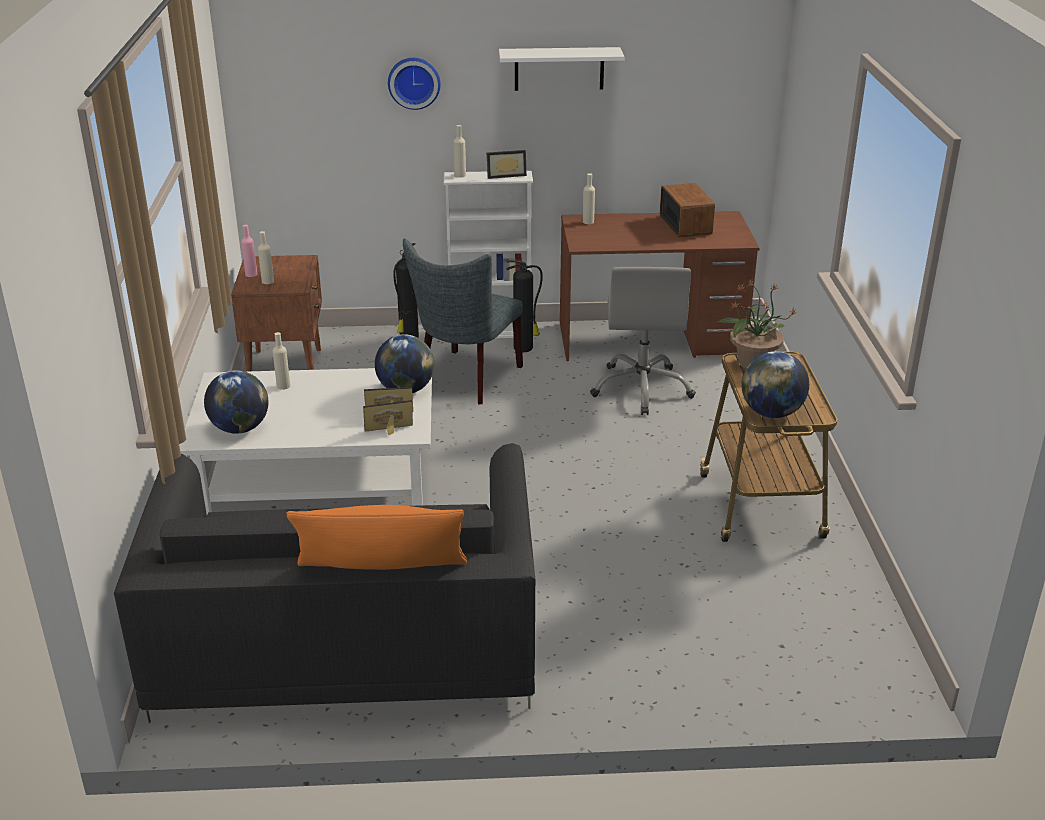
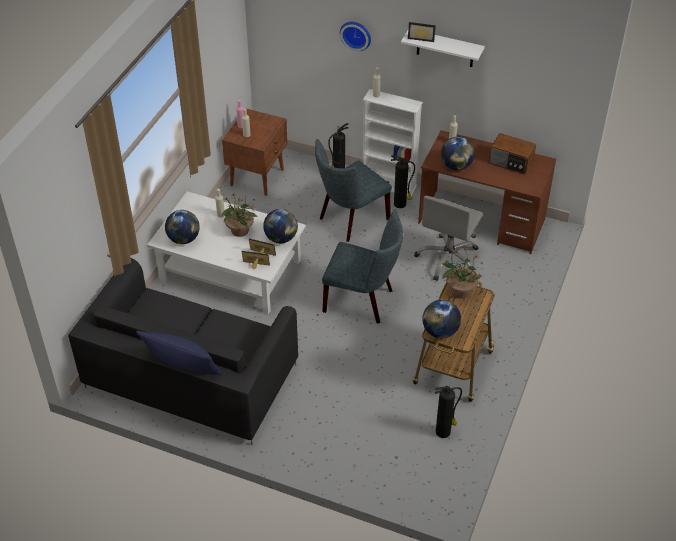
camera: 25 degrees right, 15 degrees up
orange pillow [286,505,467,570] -> blue pillow [136,331,221,375]
picture frame [487,150,527,179] -> picture frame moved to [408,22,436,42]
radio [660,183,715,237] -> radio turned 105 degrees clockwise [488,133,536,174]
none -> potted plant [222,193,258,237]
none -> grey chair [322,210,403,324]
none -> fire extinguisher [435,386,462,438]
none -> globe [441,137,475,170]

